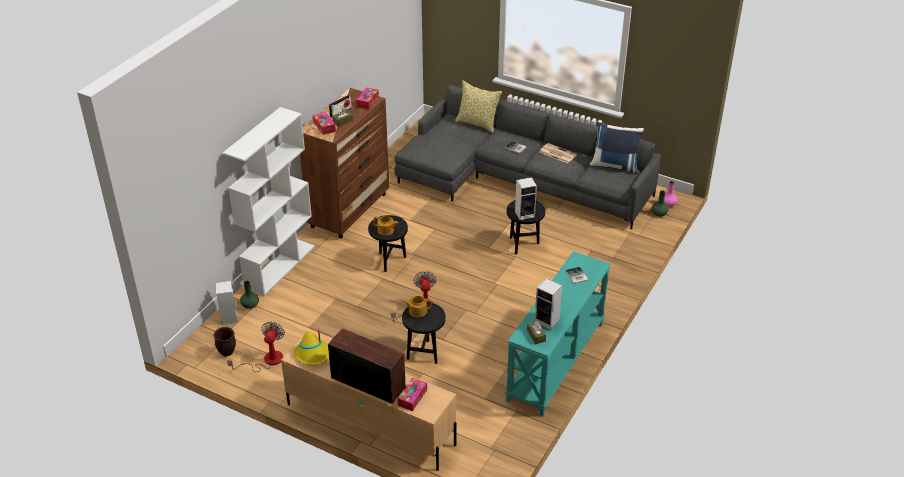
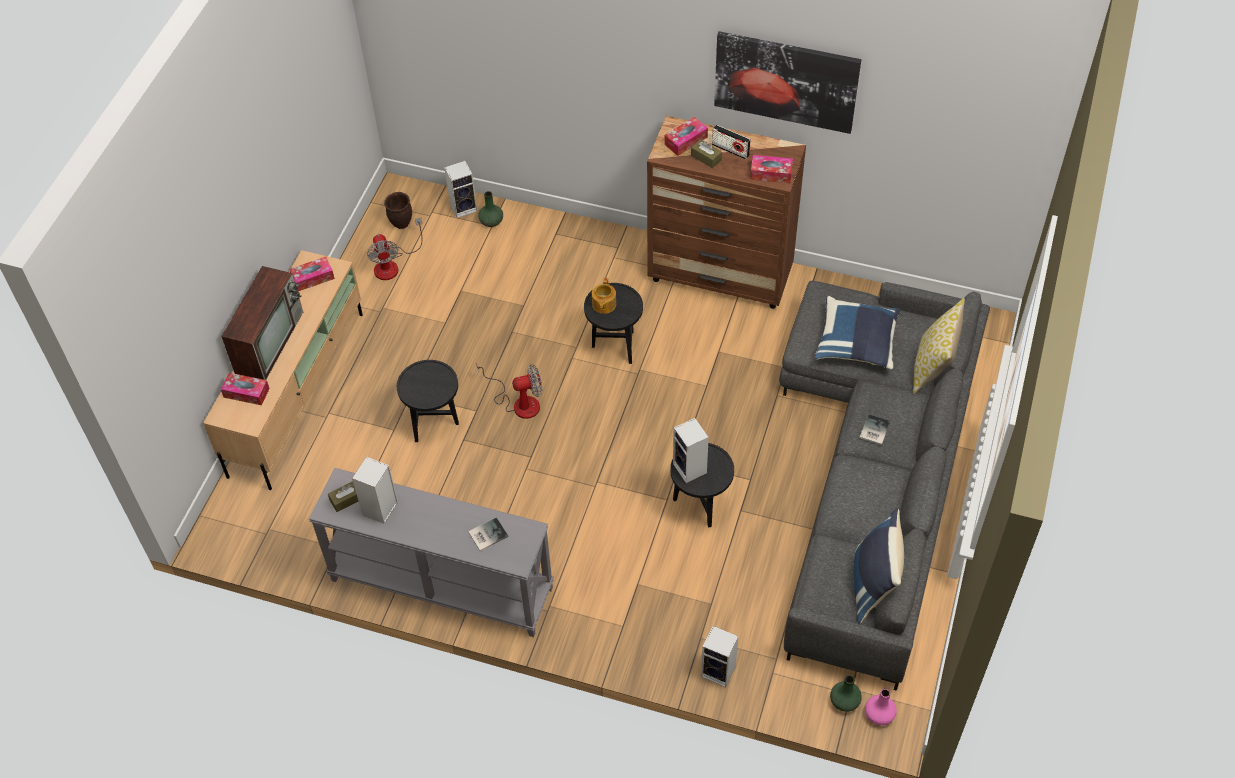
camera: 80 degrees right, 15 degrees up
white bookcase [223,107,315,296] -> none
fan [227,321,285,372] -> fan turned 75 degrees clockwise [367,218,422,280]
yellow hat [294,327,329,365] -> tissue box [289,257,335,291]
teapot [403,296,431,318] -> none
turquoise console table [505,251,611,416] -> grey console table [309,468,554,637]
newspaper [539,143,577,164] -> none
none -> speaker [701,626,739,687]
none -> picture [714,31,861,134]
none -> blue pillow [815,296,900,370]

